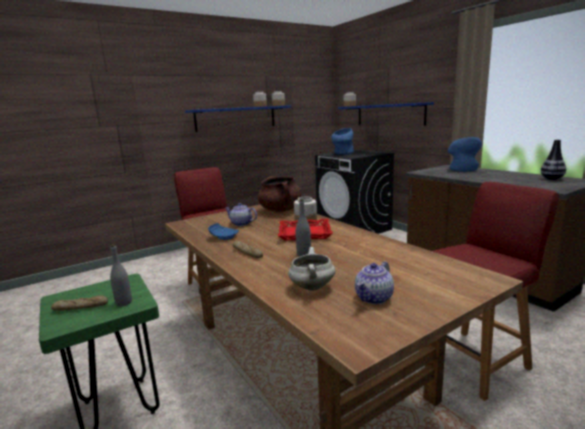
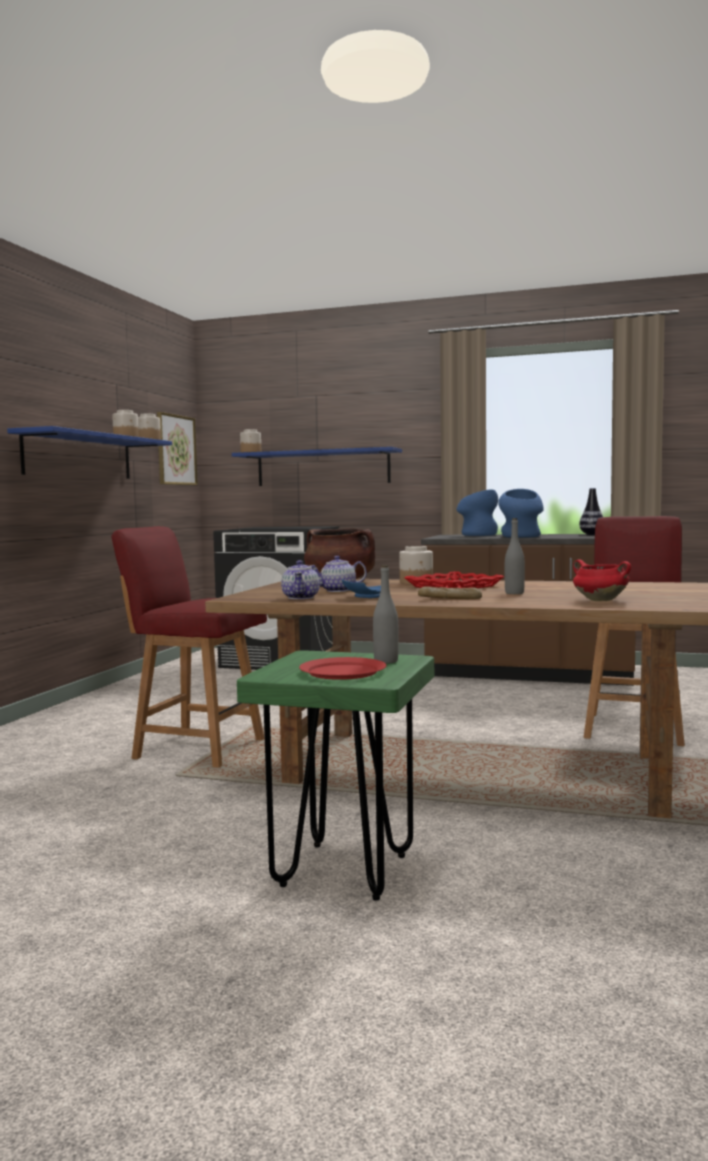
camera: 40 degrees left, 10 degrees down
bread [51,295,108,310] -> red plate [299,657,386,680]
white cooking pot [288,247,335,291] -> red cooking pot [573,559,631,601]
blue vase [331,128,354,154] -> blue vase moved to [498,489,544,538]
teapot [355,261,394,304] -> teapot moved to [281,560,320,599]
none -> picture [157,412,198,485]

